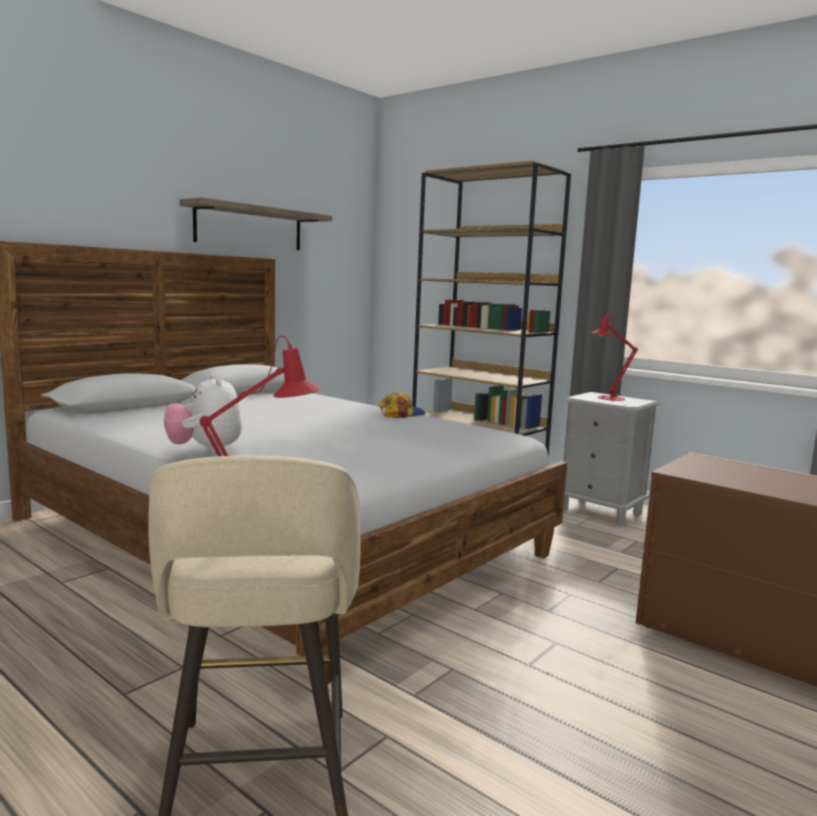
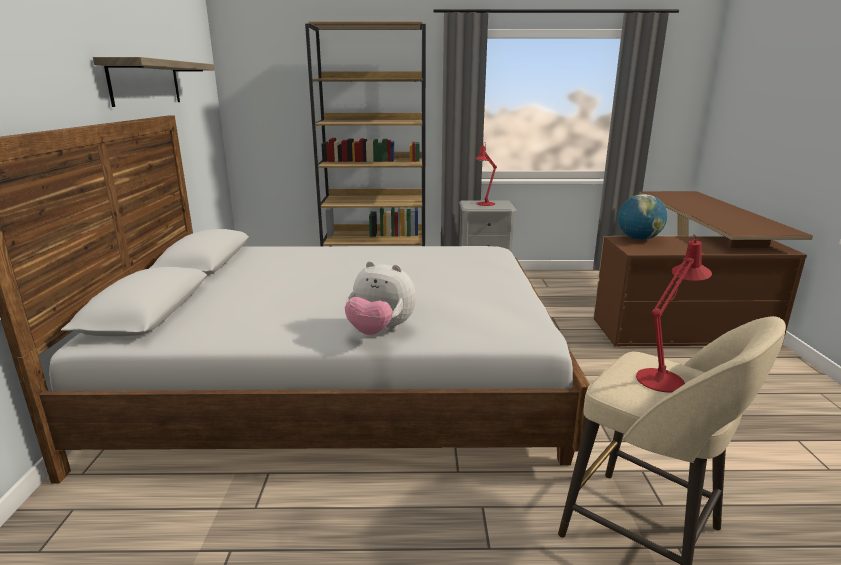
camera: 40 degrees left, 10 degrees up
cap [379,392,425,418] -> none
none -> globe [618,194,667,240]

